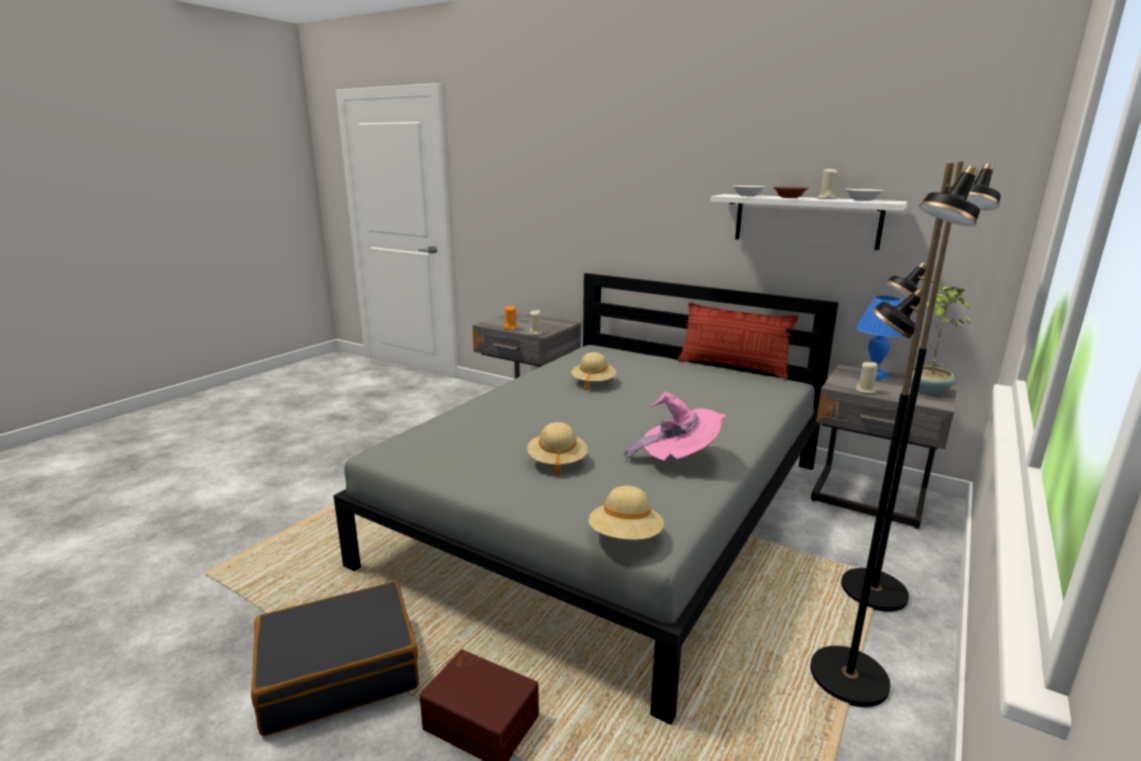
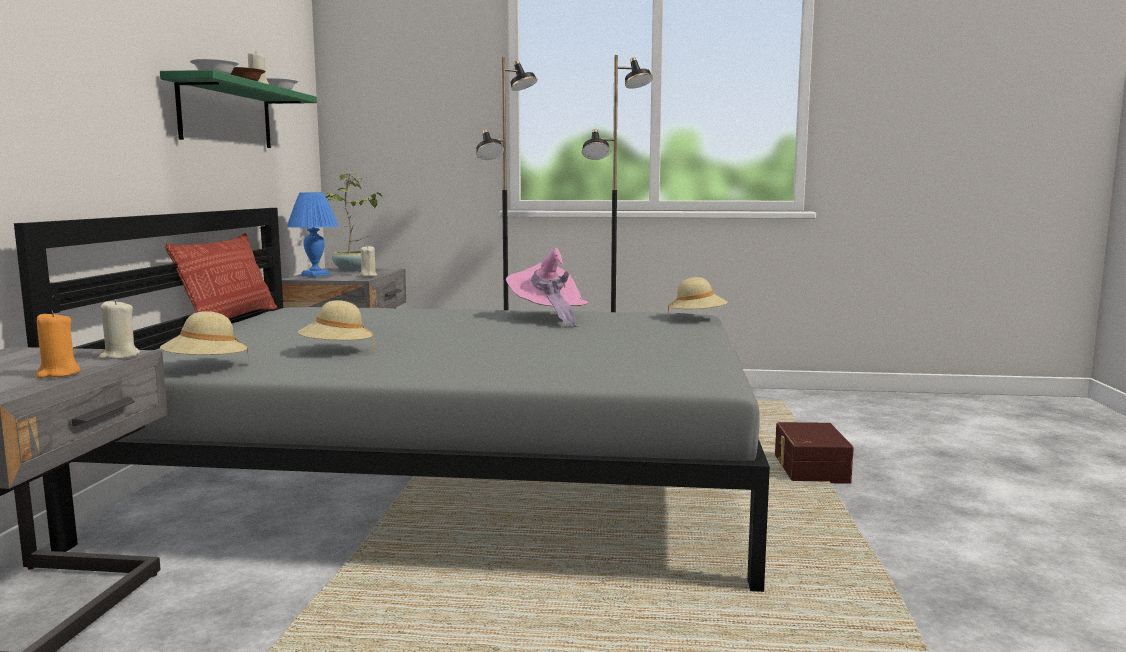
camera: 115 degrees left, 10 degrees down
black suitcase [251,581,419,736] -> none
beige hat [527,422,588,477] -> beige hat moved to [160,311,249,361]
white shelf [711,194,908,250] -> green shelf [160,70,317,148]

